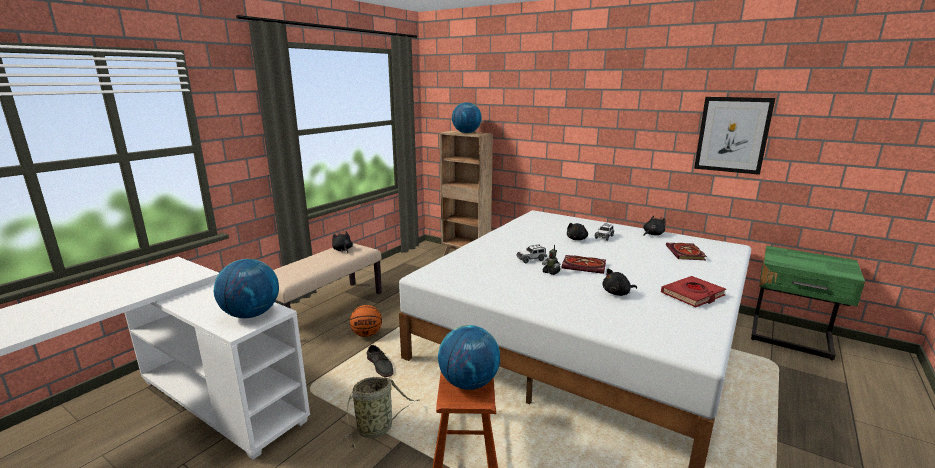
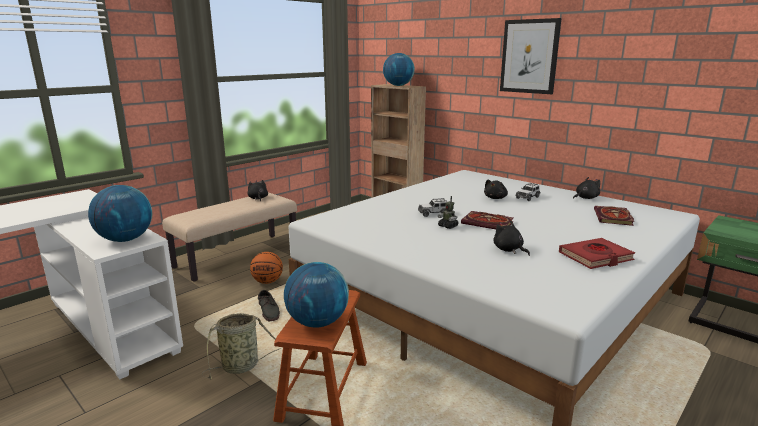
camera: 10 degrees right, 0 degrees up
black plush toy [602,269,637,296] -> black plush toy turned 60 degrees clockwise [494,221,530,256]
picture [694,97,775,175] -> picture moved to [500,18,561,94]

